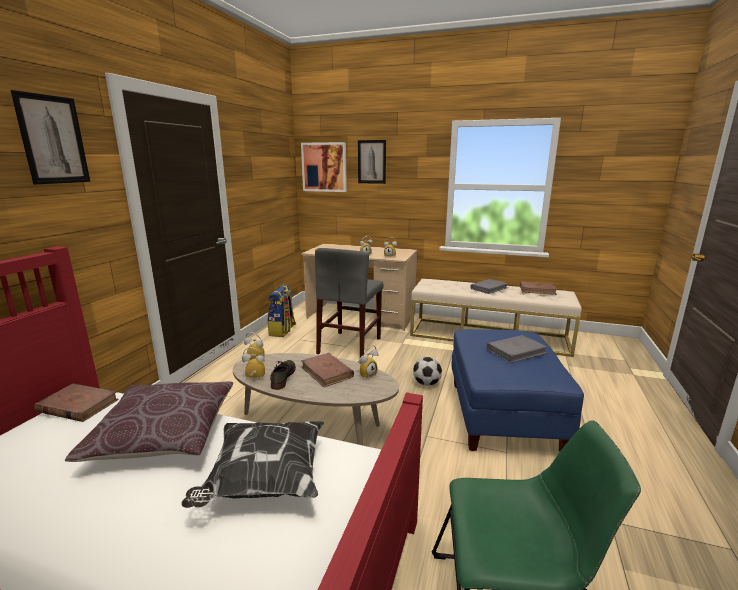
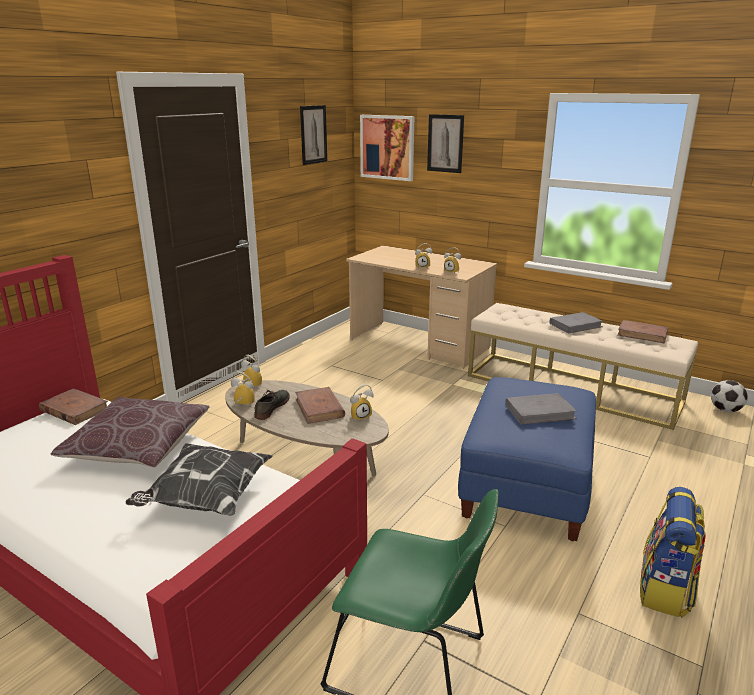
camera: 15 degrees right, 5 degrees up
picture [10,90,90,184] -> picture moved to [300,105,327,165]
backpack [268,285,296,337] -> backpack moved to [640,487,706,618]
grey chair [315,248,383,357] -> none
football [413,357,442,386] -> football moved to [711,380,748,412]

